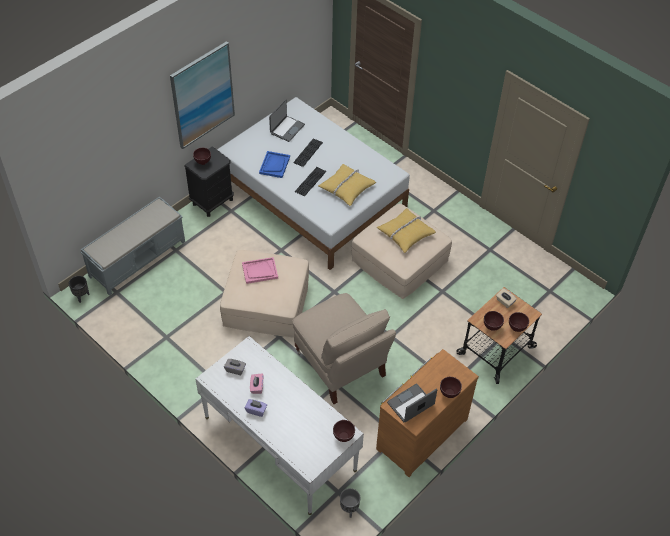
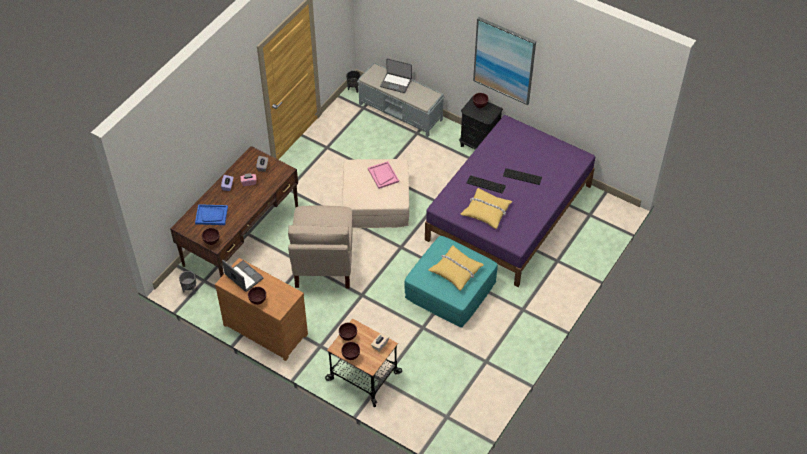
camera: 80 degrees right, 0 degrees up
white desk [196,336,364,515] -> brown desk [170,146,298,277]
white bed [217,97,410,270] -> purple bed [425,115,595,287]
blue tray [259,151,290,178] -> blue tray moved to [195,204,228,225]
laptop [269,99,305,142] -> laptop moved to [380,58,412,93]
beige chair [293,293,396,404] -> beige chair turned 45 degrees counterclockwise [288,206,353,288]
beige ottoman [352,203,452,299] -> turquoise ottoman [404,236,498,328]

